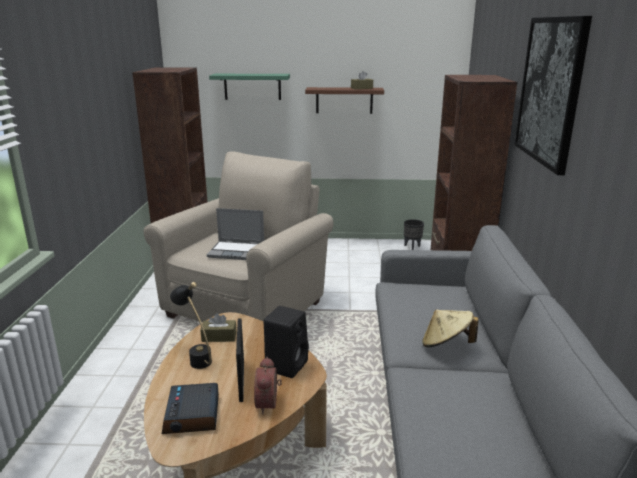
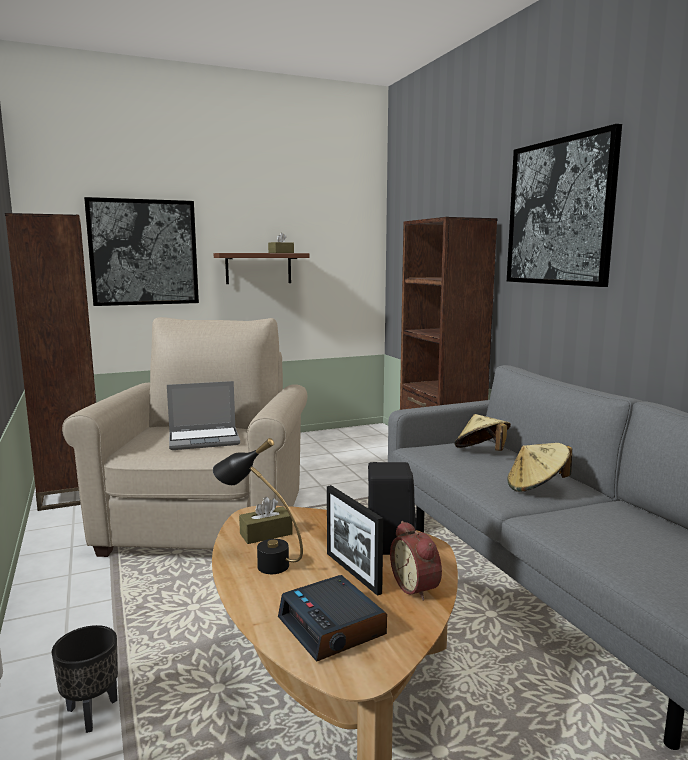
camera: 25 degrees left, 10 degrees down
green shelf [209,74,290,100] -> picture [84,197,199,306]
black planter [404,219,424,250] -> black planter moved to [52,625,118,733]
none -> beige hat [455,414,511,451]

